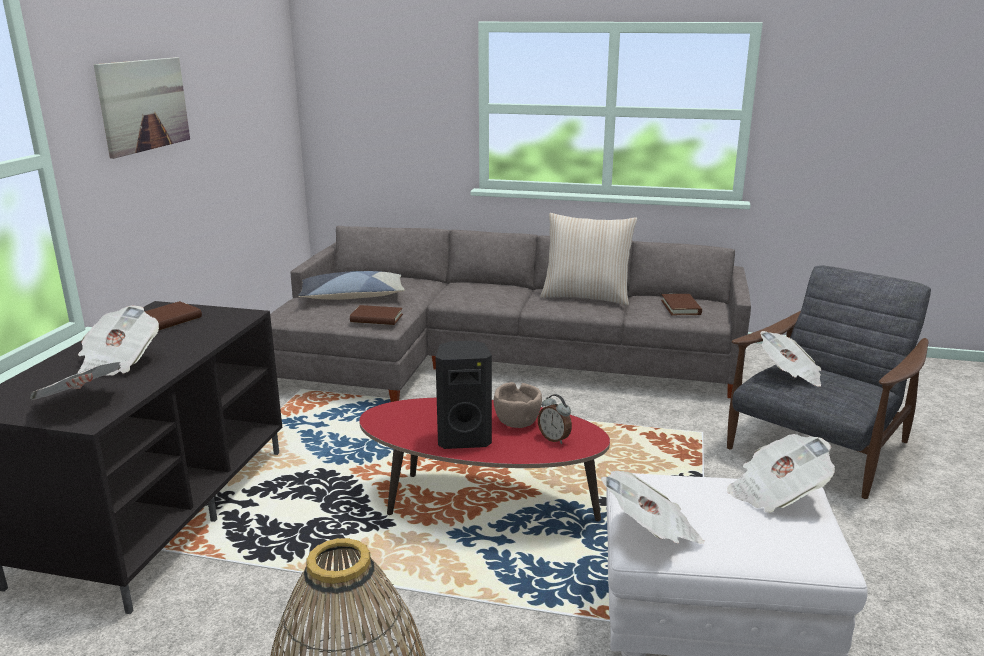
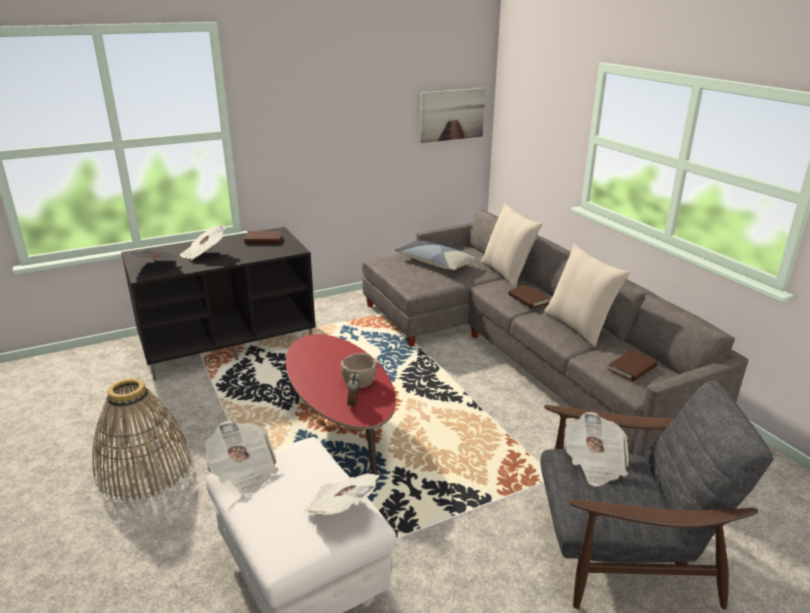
camera: 50 degrees right, 5 degrees up
picture [94,57,190,159] -> picture moved to [420,88,485,143]
brown book [350,305,403,325] -> brown book moved to [508,285,550,308]
black speaker [435,341,492,449] -> none
none -> beige pillow [481,204,542,287]

